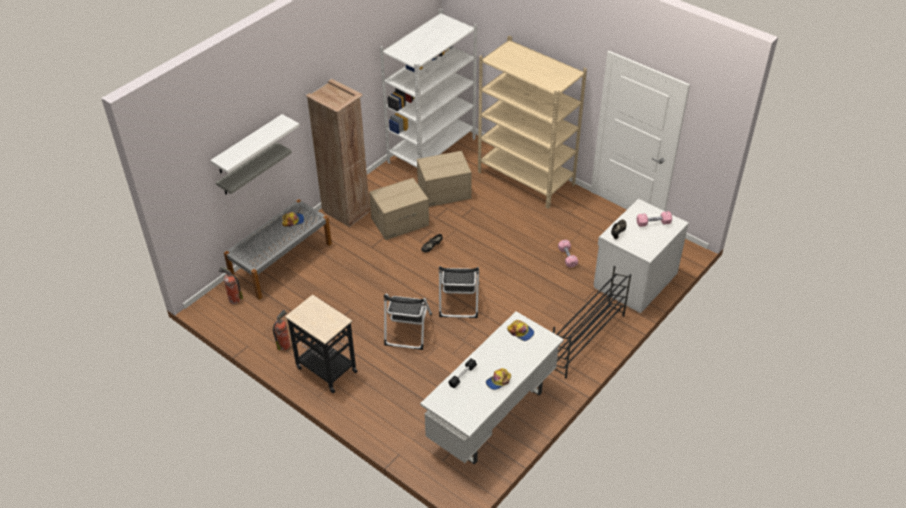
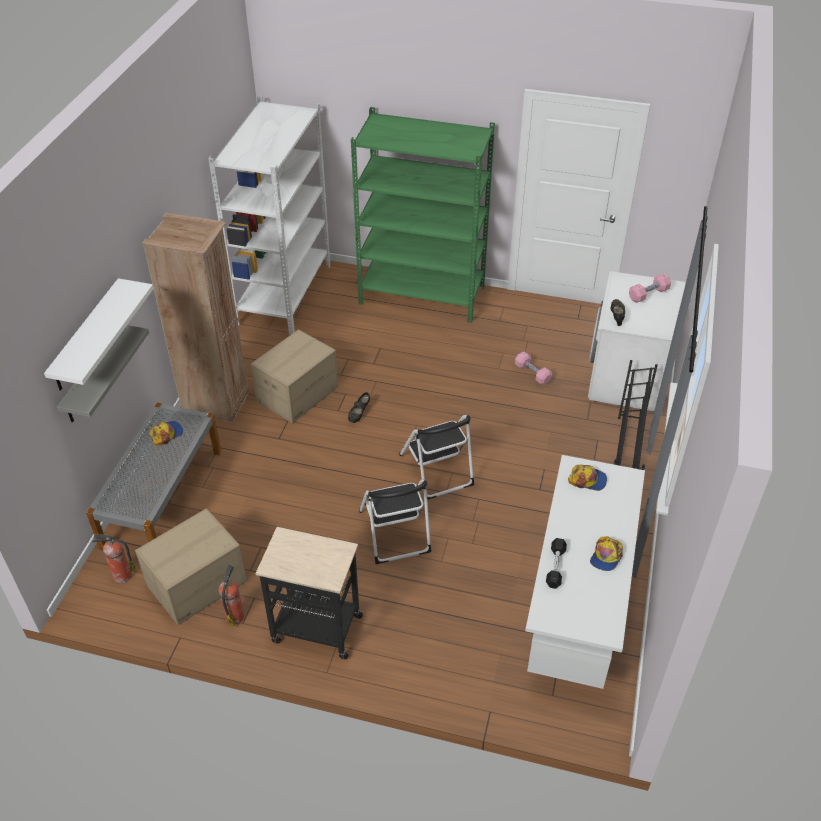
camera: 25 degrees left, 0 degrees up
cardboard box [417,151,471,207] -> cardboard box moved to [135,508,247,625]
beige bookcase [478,35,587,209] -> green bookcase [351,107,495,323]

